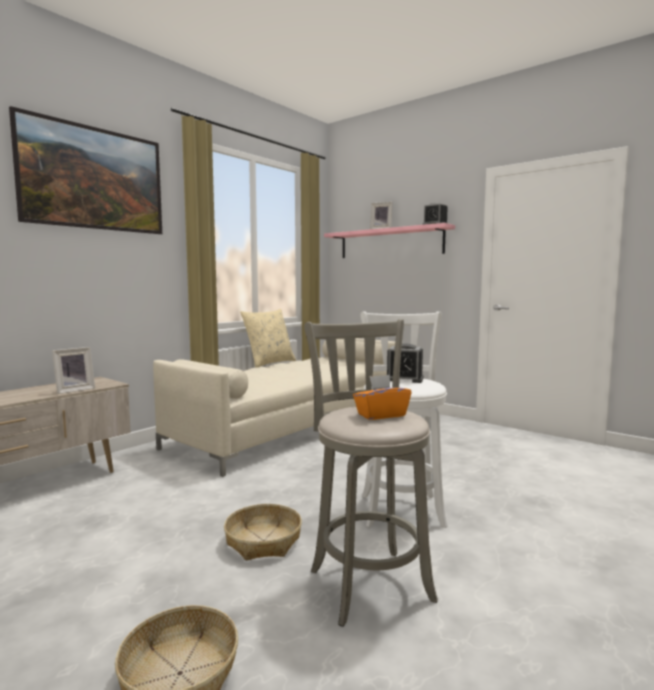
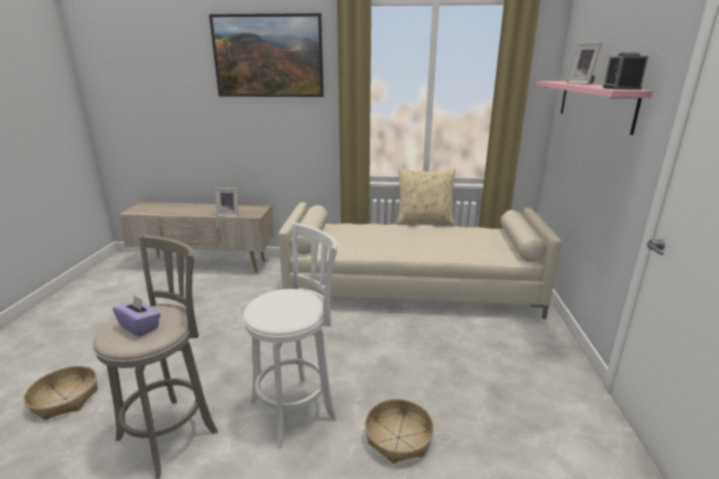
camera: 55 degrees right, 15 degrees up
basket [224,504,302,560] -> basket moved to [365,399,434,464]
orange tissue box [353,375,411,420] -> purple tissue box [113,295,161,337]
alarm clock [387,344,424,383] -> none

